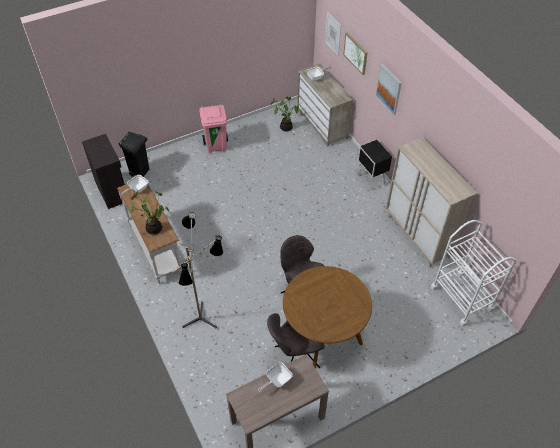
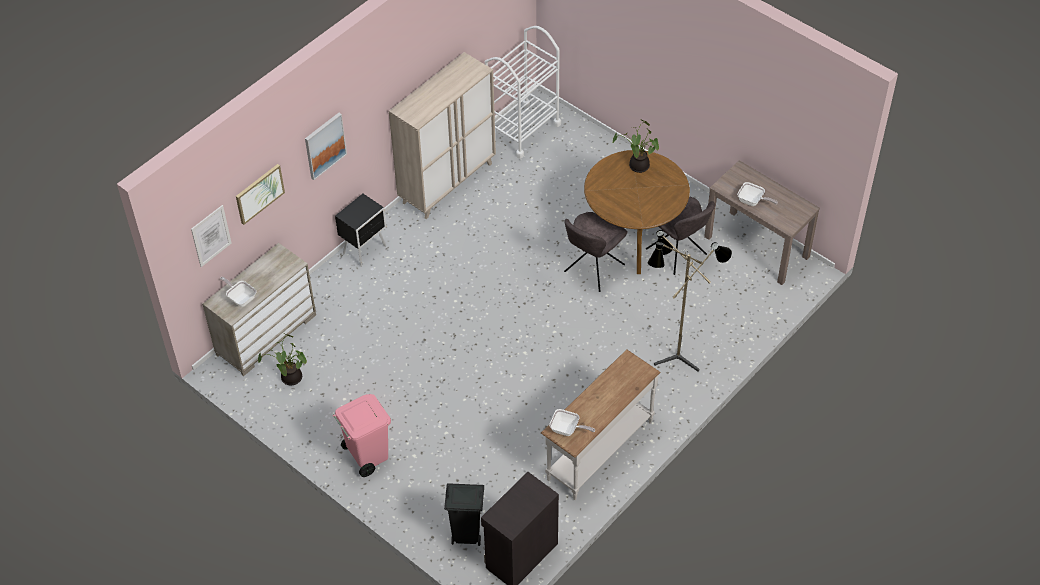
camera: 110 degrees left, 0 degrees up
potted plant [130,191,169,235] -> potted plant moved to [612,119,659,173]

